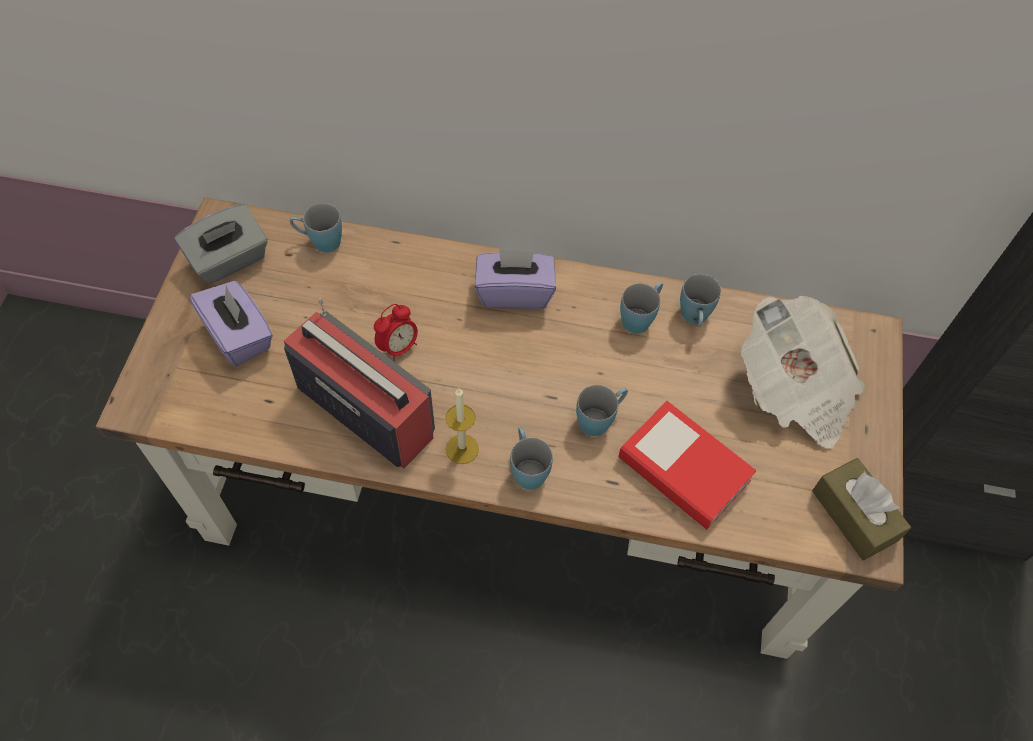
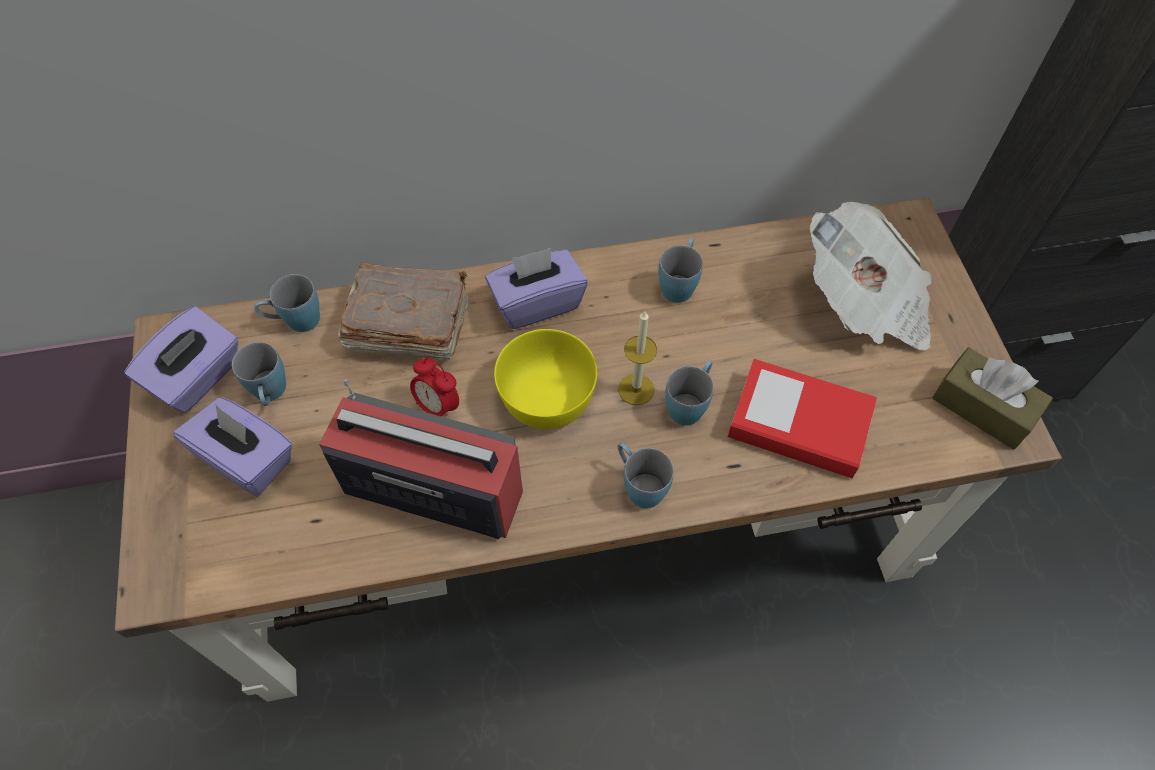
camera: 20 degrees left, 0 degrees up
grey tissue box [175,204,267,284] -> purple tissue box [124,306,238,413]
alarm clock [374,304,418,361] -> alarm clock turned 105 degrees clockwise [410,357,459,416]
candle [445,388,479,464] -> candle moved to [618,311,657,405]
blue mug [680,274,721,327] -> blue mug moved to [232,342,286,406]
none -> brown book [338,263,468,360]
none -> yellow bowl [494,329,597,429]

